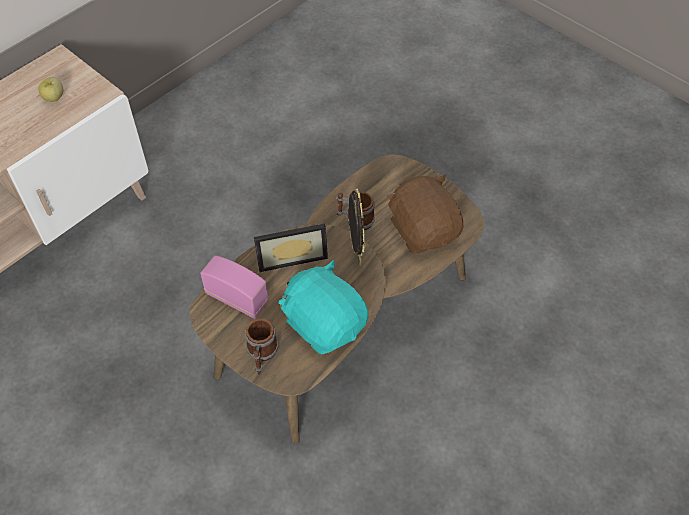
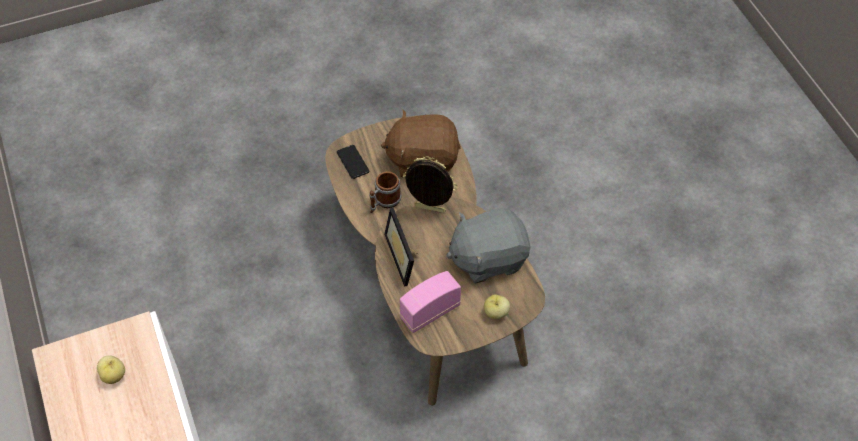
camera: 65 degrees left, 0 degrees up
mug [245,319,278,374] -> apple [484,294,510,319]
picture frame [254,224,328,272] -> picture frame turned 150 degrees clockwise [384,207,419,286]
turquoise plush toy [278,260,369,355] -> grey plush toy [446,208,530,283]
none -> phone [337,145,369,179]

